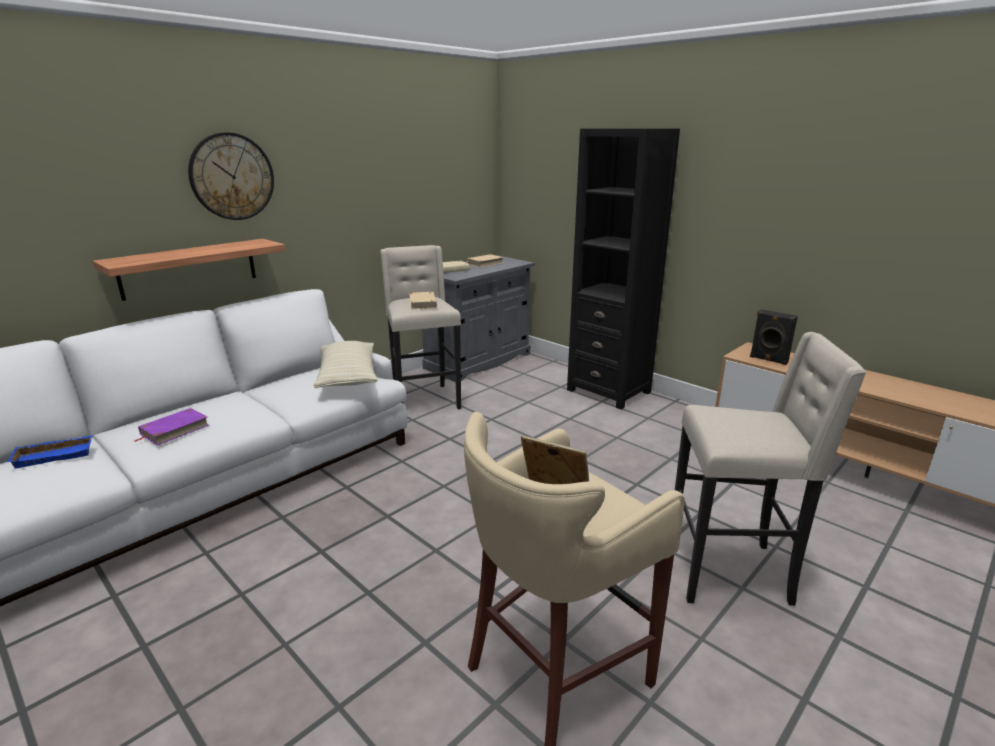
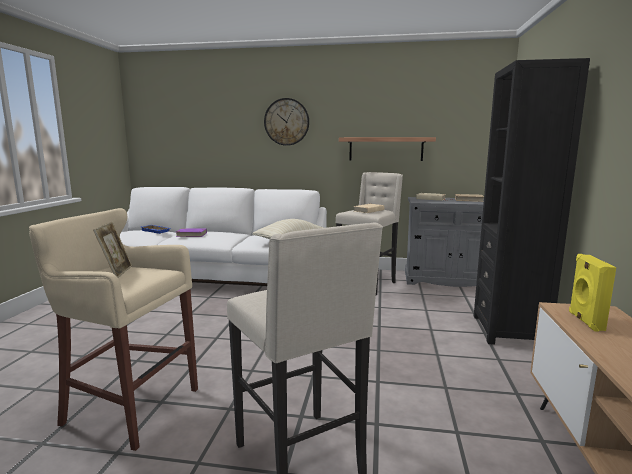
camera: 55 degrees right, 10 degrees down
shelf [92,239,286,301] -> shelf moved to [339,137,436,161]
black speaker [750,309,798,365] -> yellow speaker [569,254,616,331]

